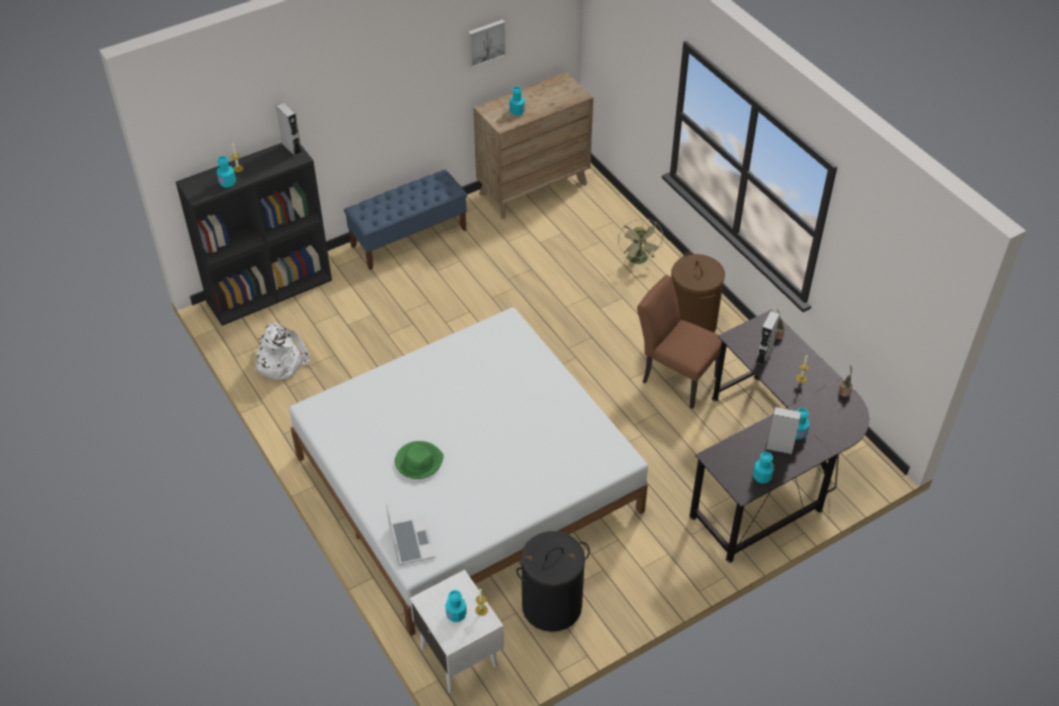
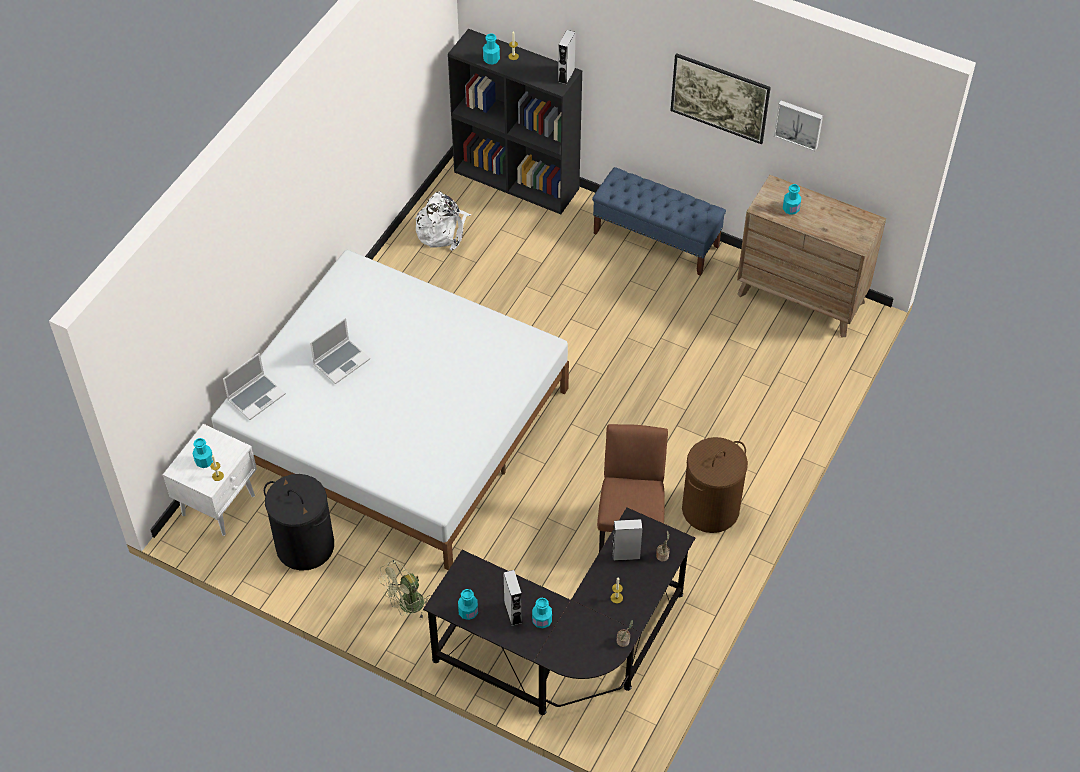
camera: 60 degrees right, 5 degrees up
green hat [395,441,444,479] -> laptop [310,318,370,384]
green fan [618,219,664,264] -> green fan moved to [379,560,431,619]
none -> picture [670,53,771,144]

